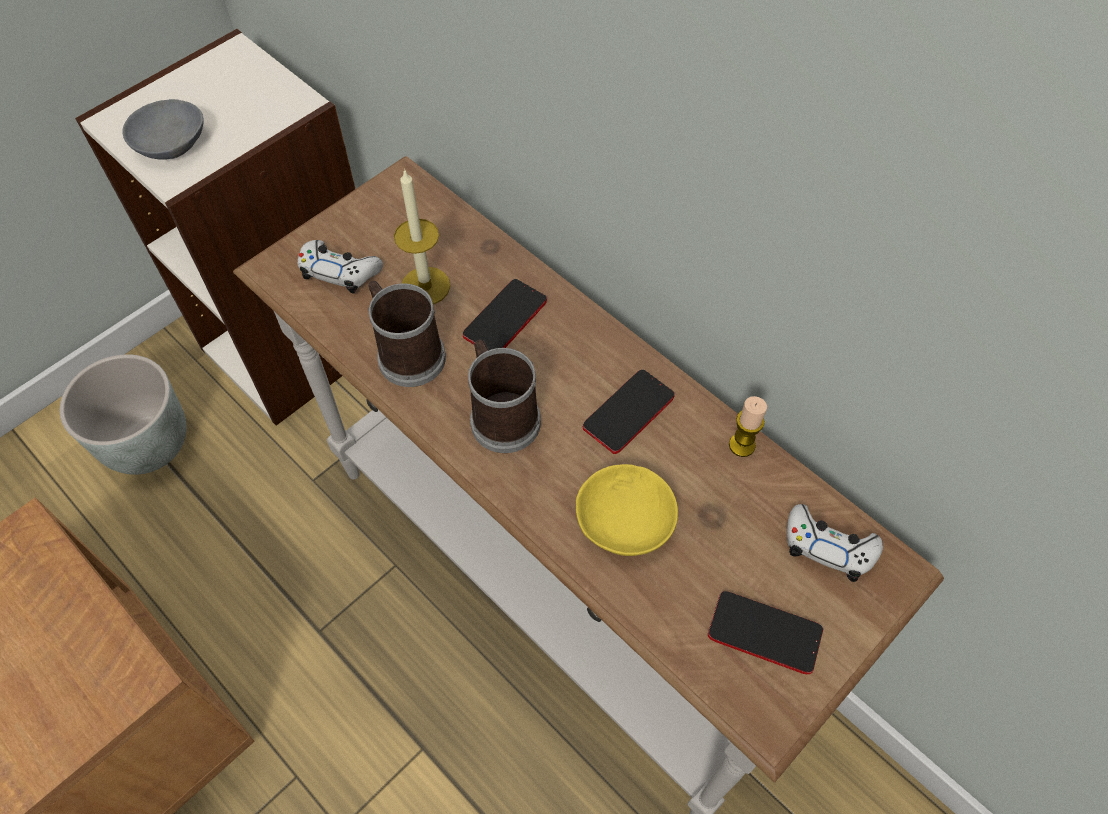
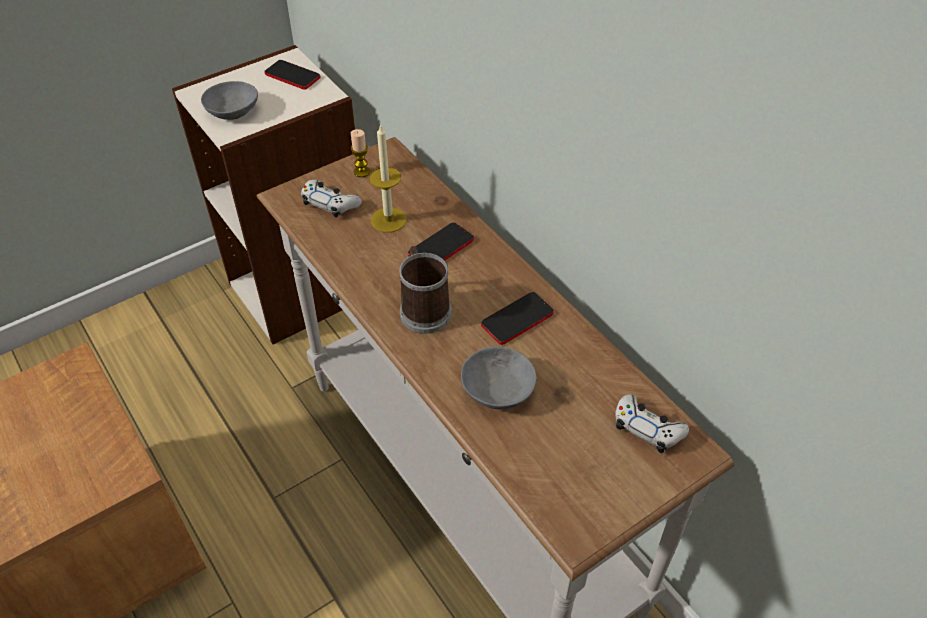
camera: 10 degrees right, 10 degrees down
grey planter [60,354,186,475] -> none
mug [368,281,446,387] -> none
yellow bowl [576,464,678,556] -> grey bowl [461,347,537,409]
phone [708,591,823,674] -> phone moved to [264,60,321,90]
candle [729,396,767,457] -> candle moved to [351,129,370,177]

